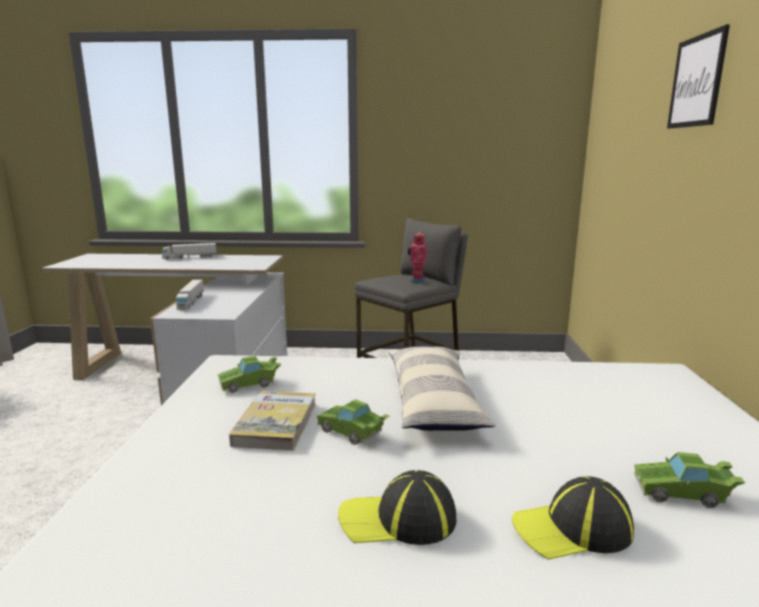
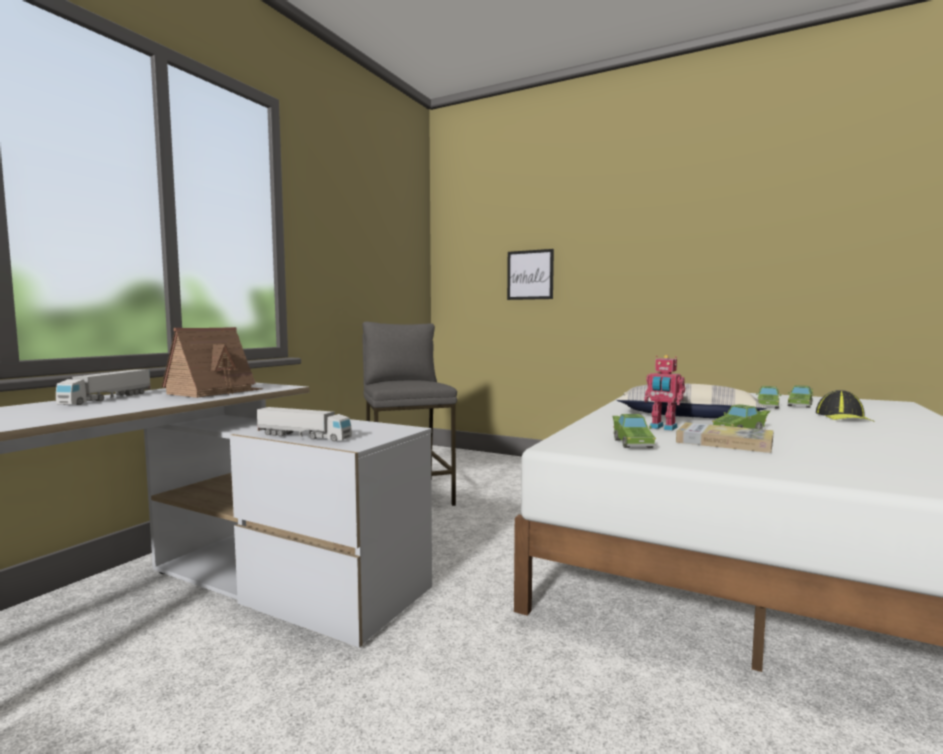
camera: 65 degrees left, 10 degrees down
cap [338,470,457,545] -> none
toy robot [408,232,427,283] -> toy robot moved to [644,355,685,431]
picture [667,24,730,129] -> picture moved to [507,249,554,300]
none -> toy house [161,327,263,398]
none -> green toy car [756,386,781,409]

